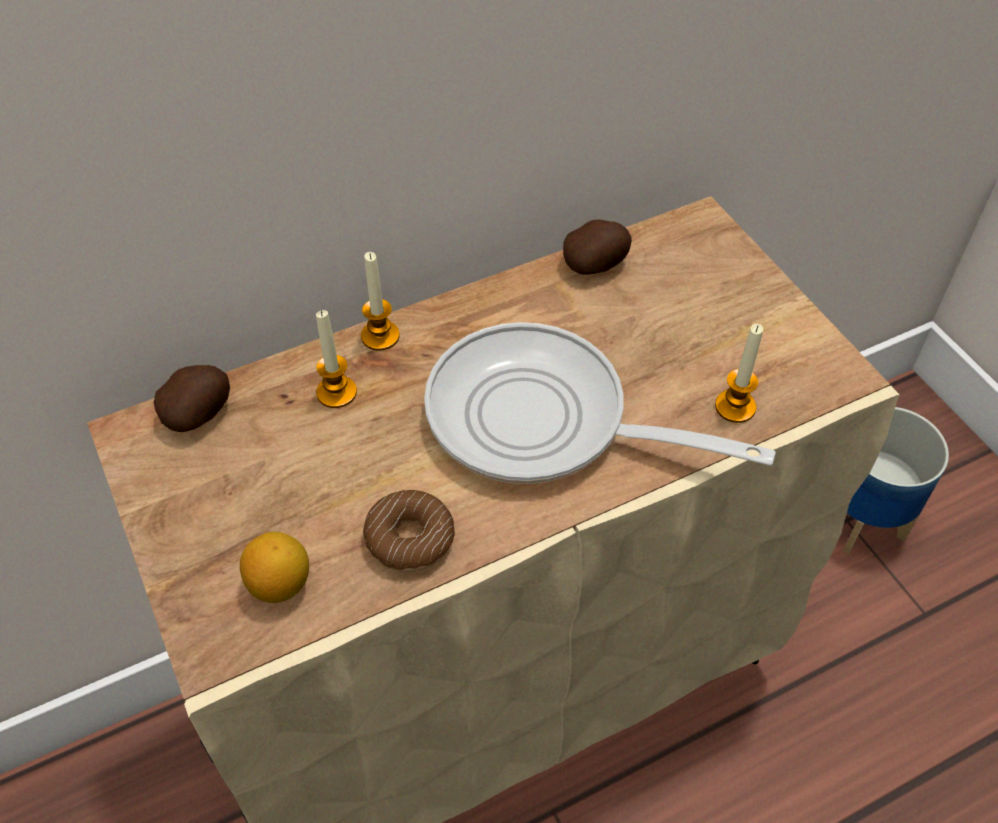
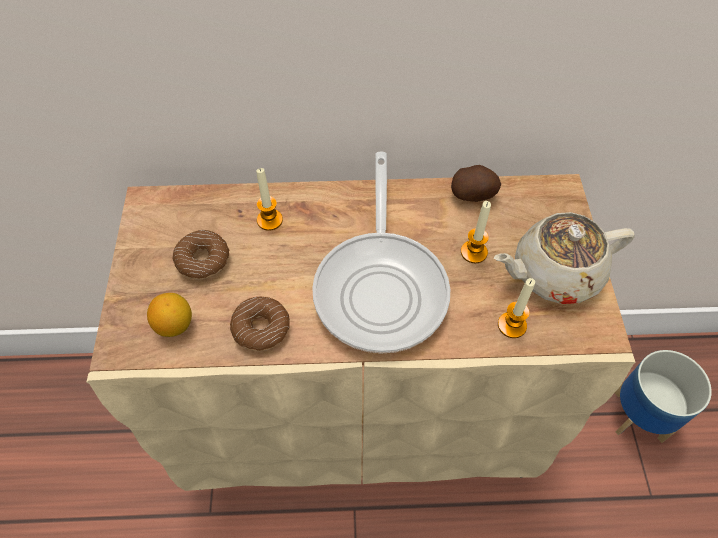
camera: 25 degrees right, 5 degrees up
potato [154,365,230,432] -> none
candle [361,252,399,351] -> candle moved to [461,201,491,263]
frying pan [424,322,776,484] -> frying pan turned 135 degrees counterclockwise [312,152,450,354]
none -> donut [172,230,229,280]
none -> beige teapot [494,212,634,304]

